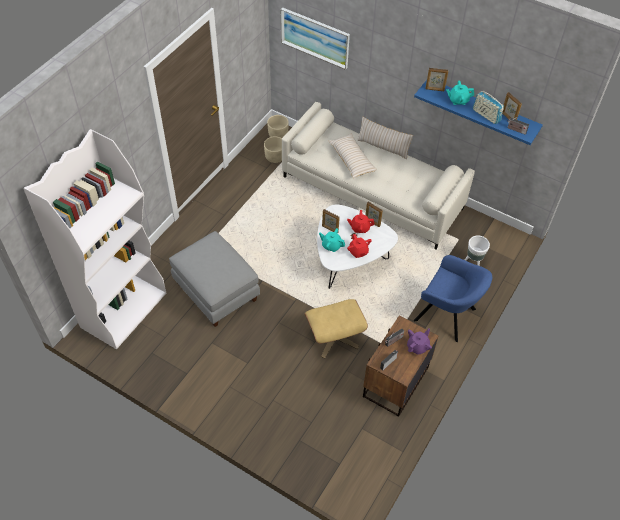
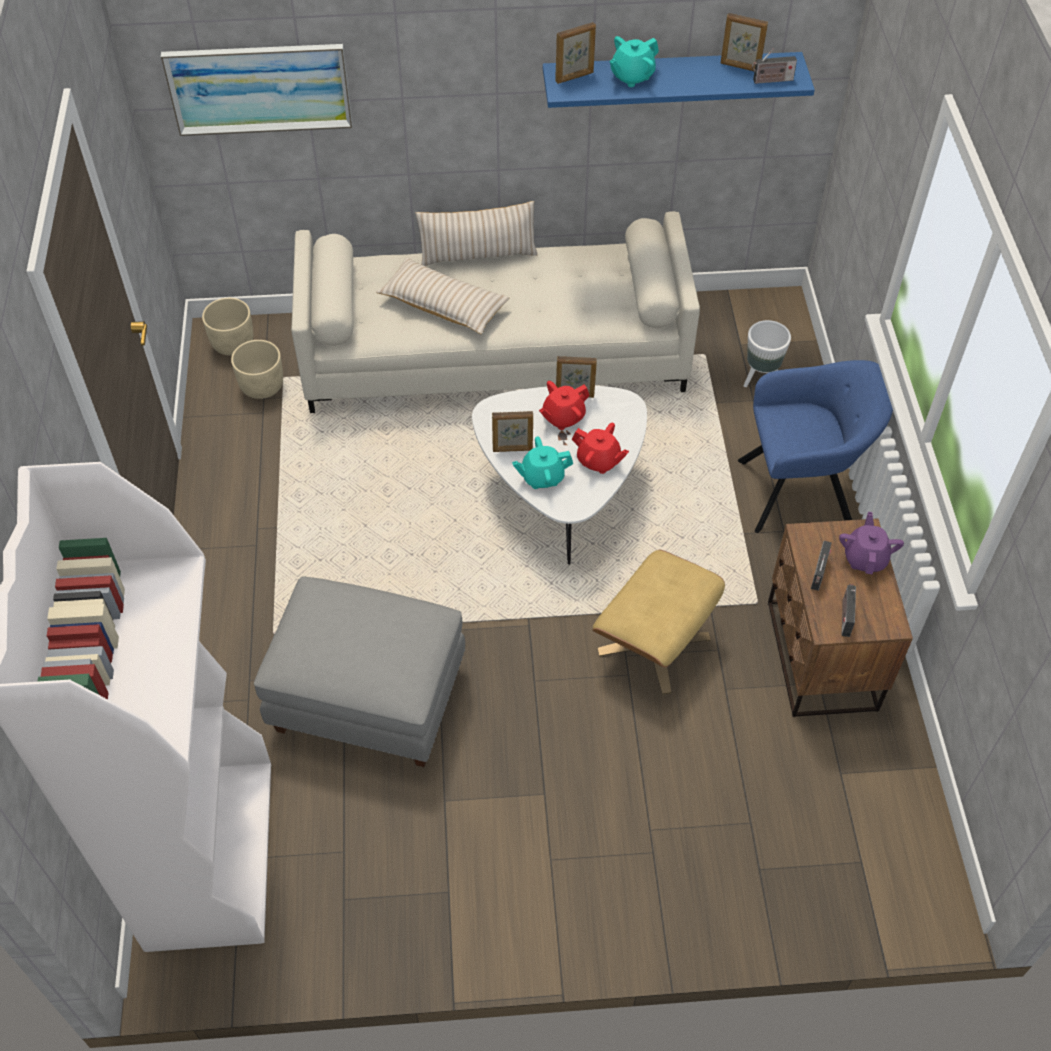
camera: 35 degrees left, 0 degrees up
radio [473,91,504,124] -> none

